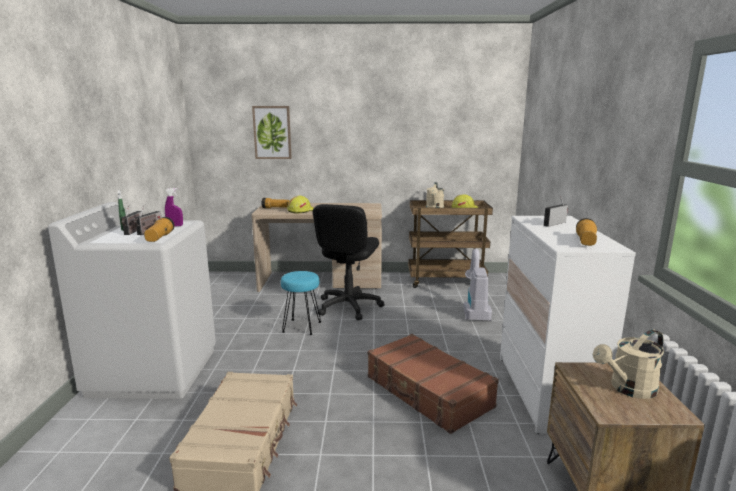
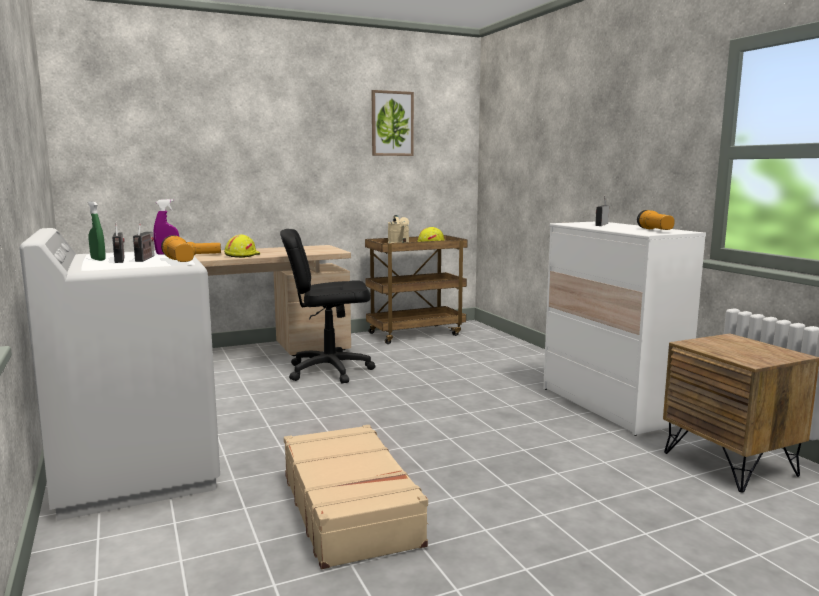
camera: 25 degrees left, 5 degrees down
picture [252,106,292,159] -> picture moved to [372,90,414,156]
turquoise stool [281,271,321,335] -> none
black office chair [313,204,385,320] -> black office chair turned 90 degrees clockwise [280,229,375,384]
brown suitcase [368,334,499,434] -> none
vacuum cleaner [463,248,492,321] -> none
beige watering can [593,329,664,399] -> none

